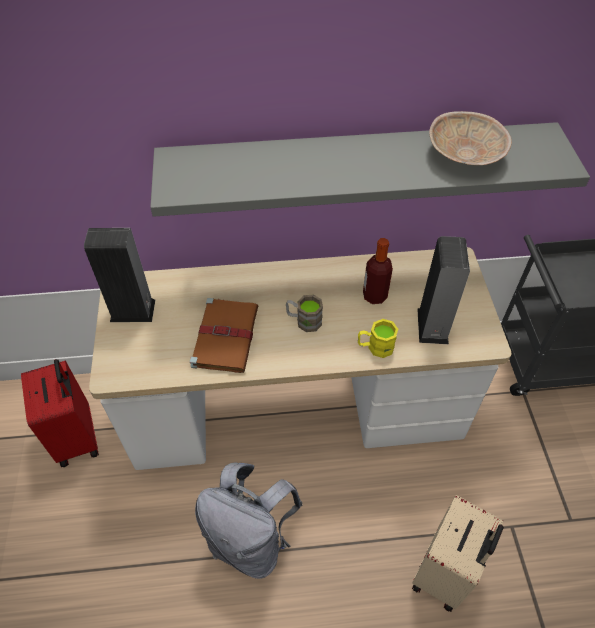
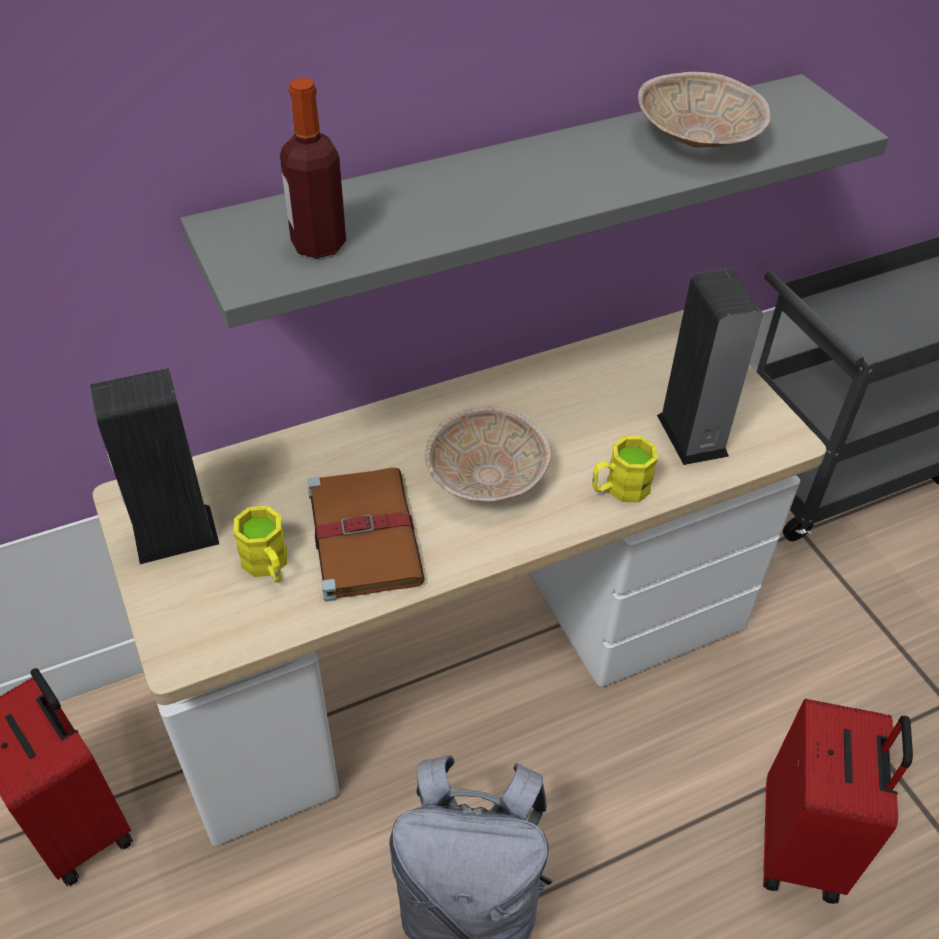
camera: 20 degrees left, 5 degrees down
brown mug [286,294,323,332] -> beige bowl [425,406,551,502]
bottle [363,238,393,304] -> bottle moved to [280,78,346,258]
beige suitcase [412,495,504,612] -> red suitcase [763,699,913,904]
none -> yellow mug [233,506,287,582]

